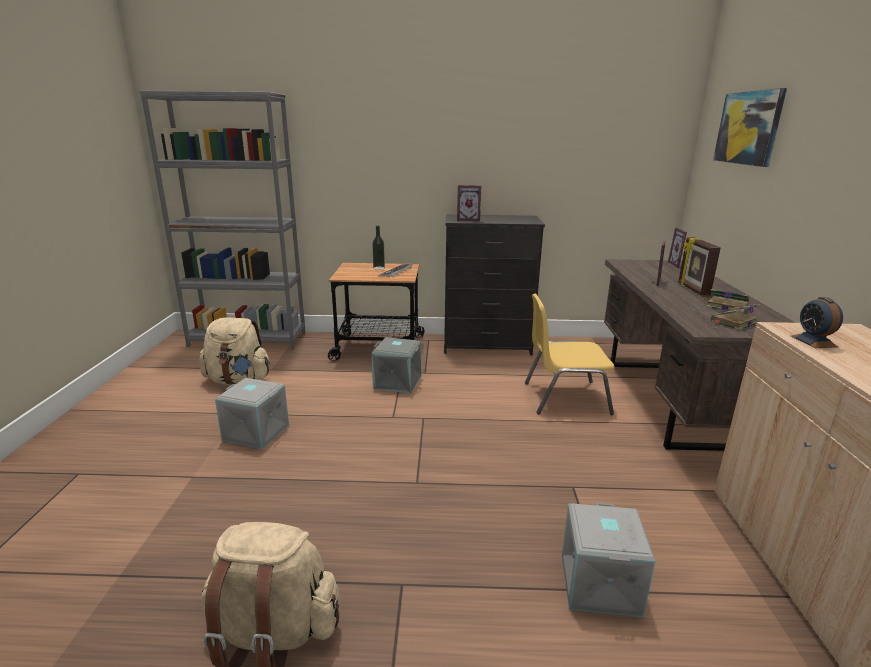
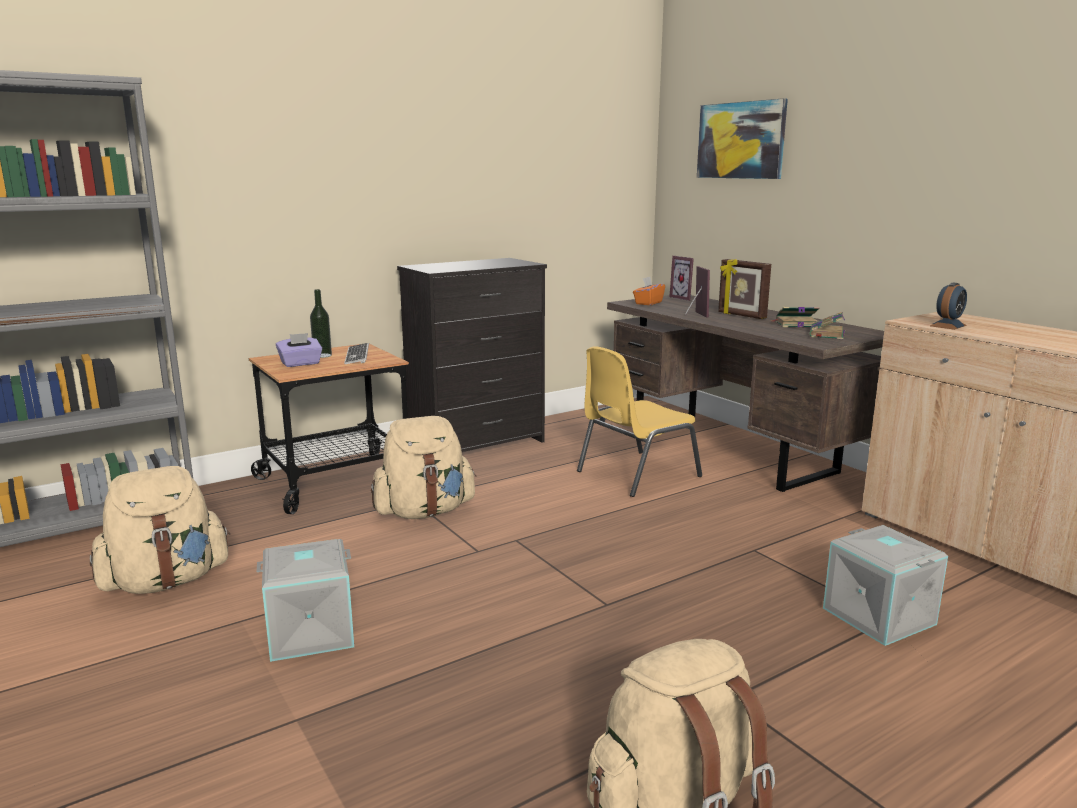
camera: 35 degrees left, 5 degrees down
grey storage box [372,337,421,393] -> beige backpack [371,416,476,519]
picture frame [457,185,481,221] -> none
alarm clock [791,297,843,348] -> alarm clock turned 90 degrees counterclockwise [930,283,967,330]
none -> purple tissue box [276,333,322,367]
none -> orange tissue box [633,277,665,305]

